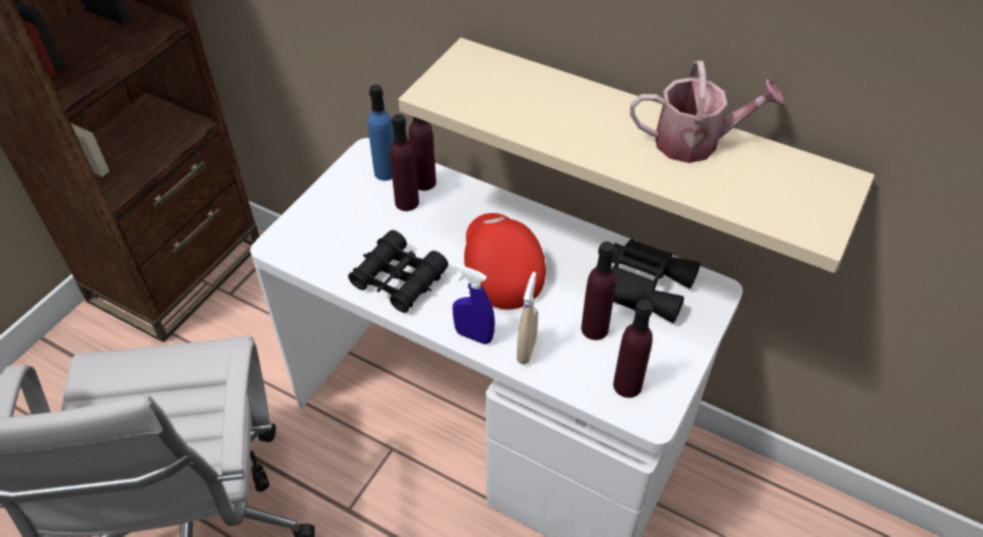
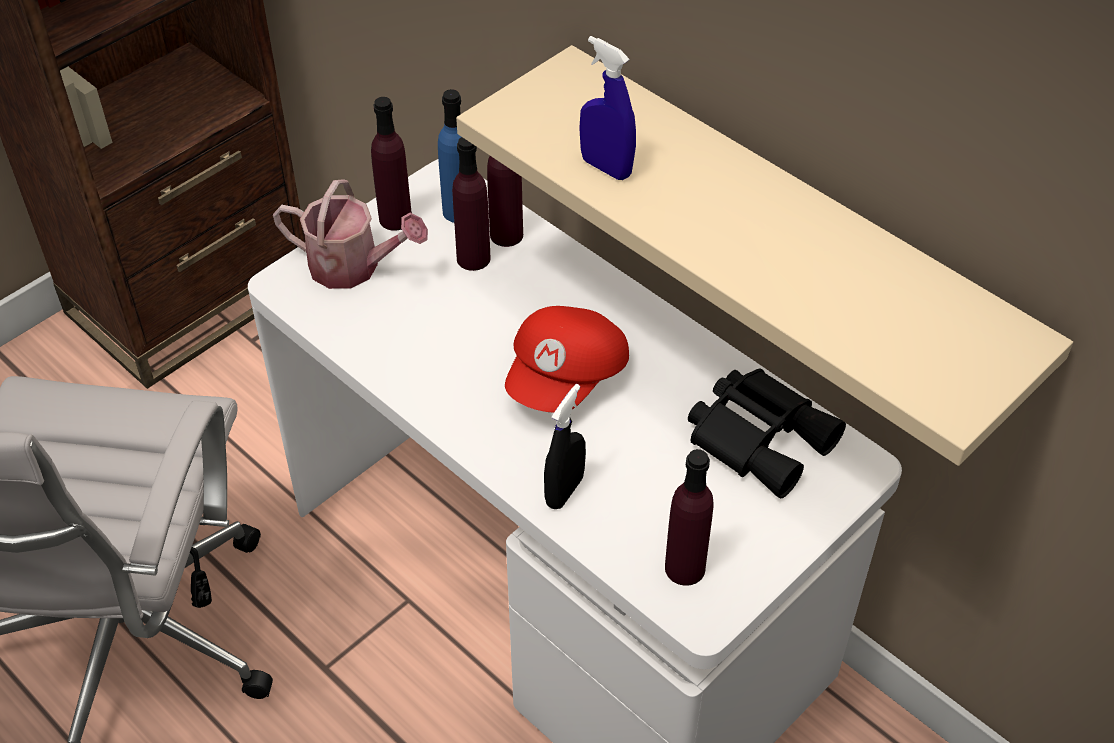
camera: 15 degrees right, 0 degrees up
black binoculars [348,230,448,313] -> none
blue spray bottle [453,264,495,345] -> blue spray bottle moved to [579,36,636,180]
red cap [464,213,546,310] -> red cap turned 150 degrees counterclockwise [505,306,629,413]
beige spray bottle [517,272,538,364] -> black spray bottle [544,384,586,509]
purple bottle [581,242,616,340] -> purple bottle moved to [371,97,412,231]
watering can [630,61,784,163] -> watering can moved to [273,179,428,289]

